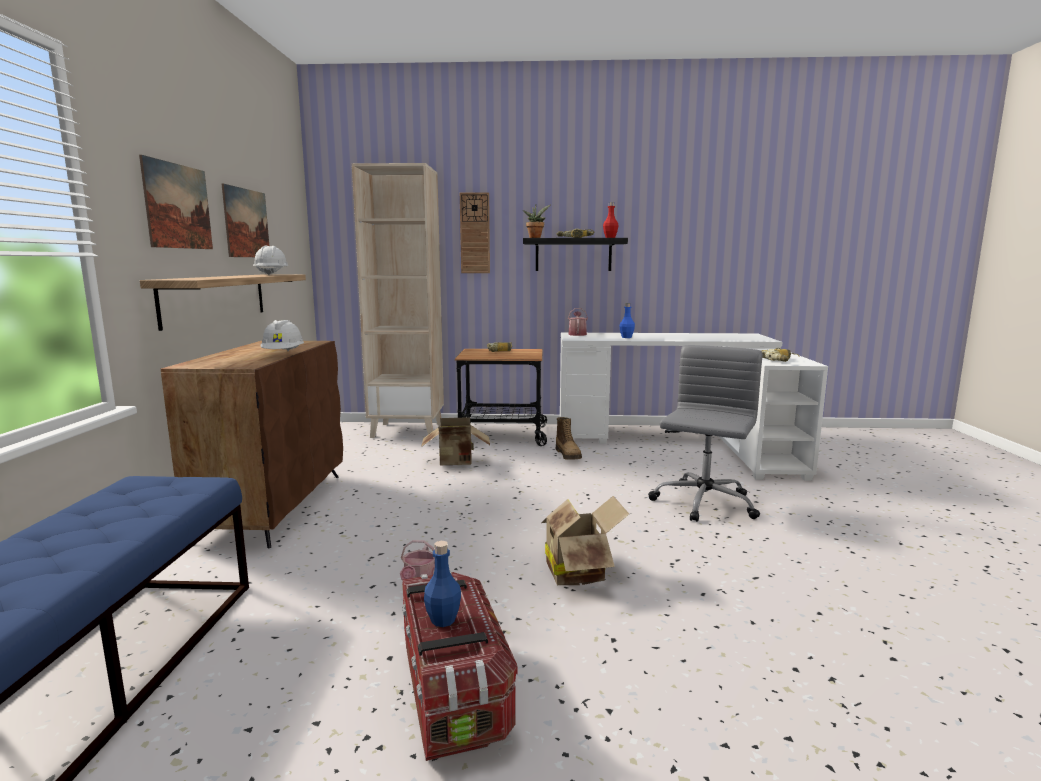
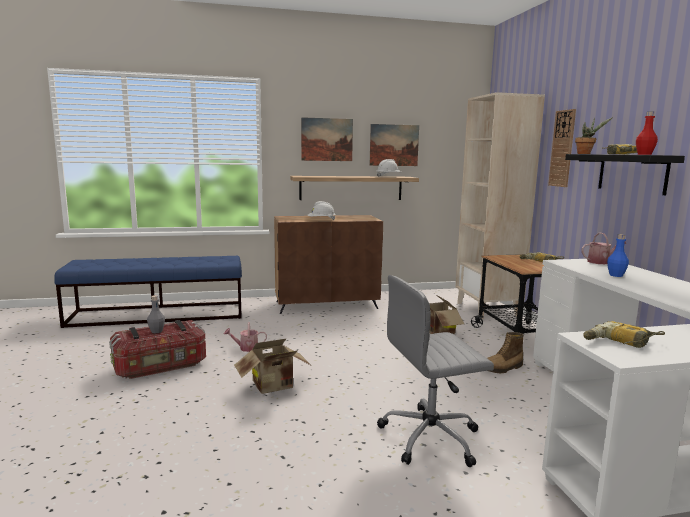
camera: 75 degrees right, 0 degrees up
blue bottle [424,541,461,627] -> grey bottle [147,295,165,333]
grey office chair [648,345,763,522] -> grey office chair turned 150 degrees clockwise [377,275,494,467]

